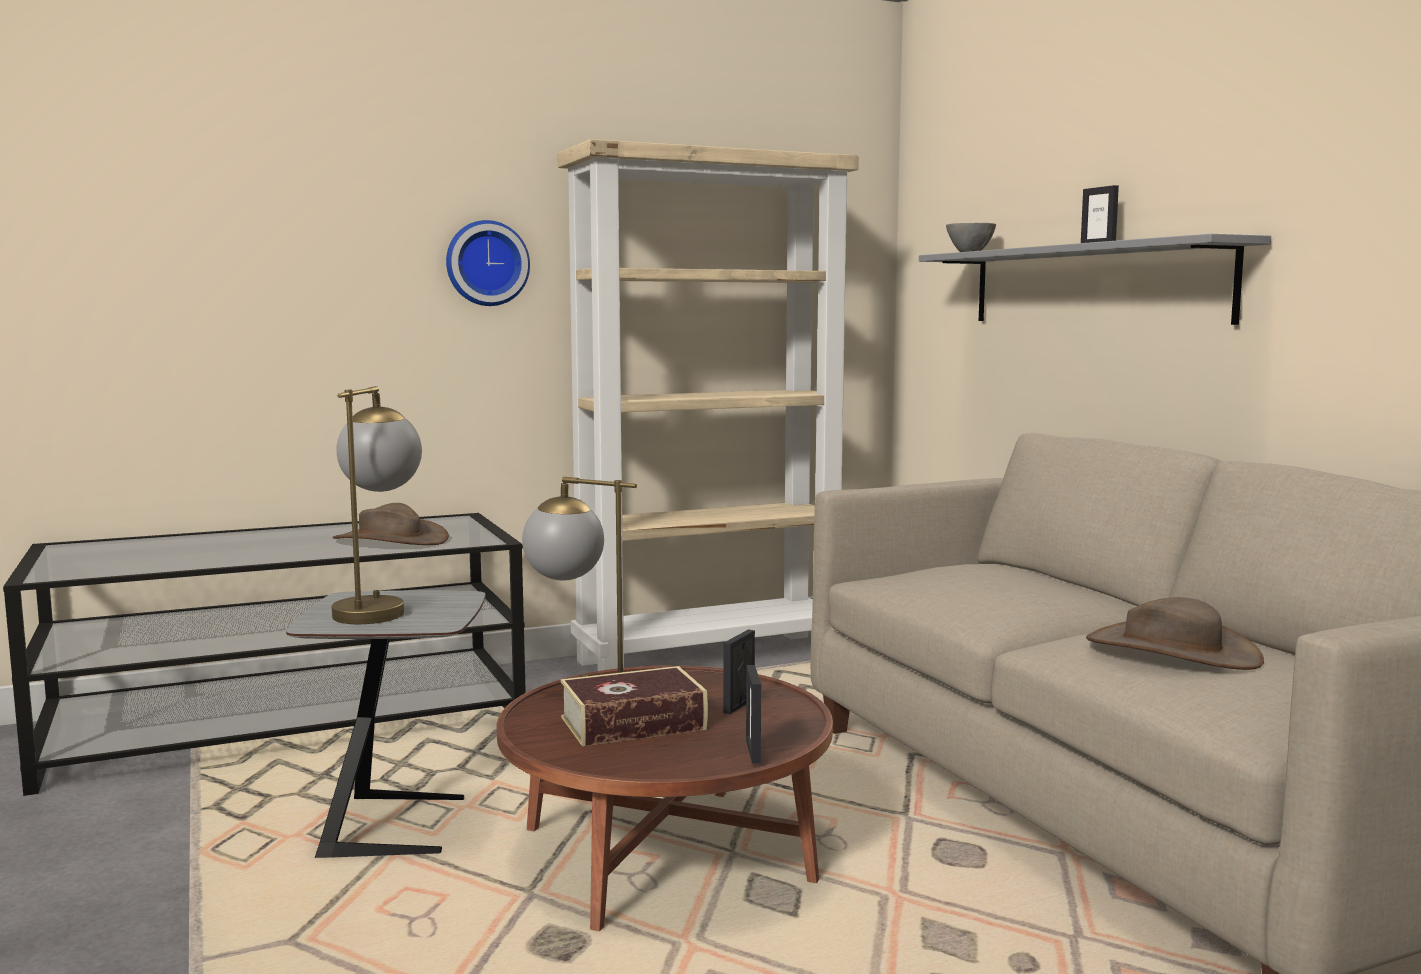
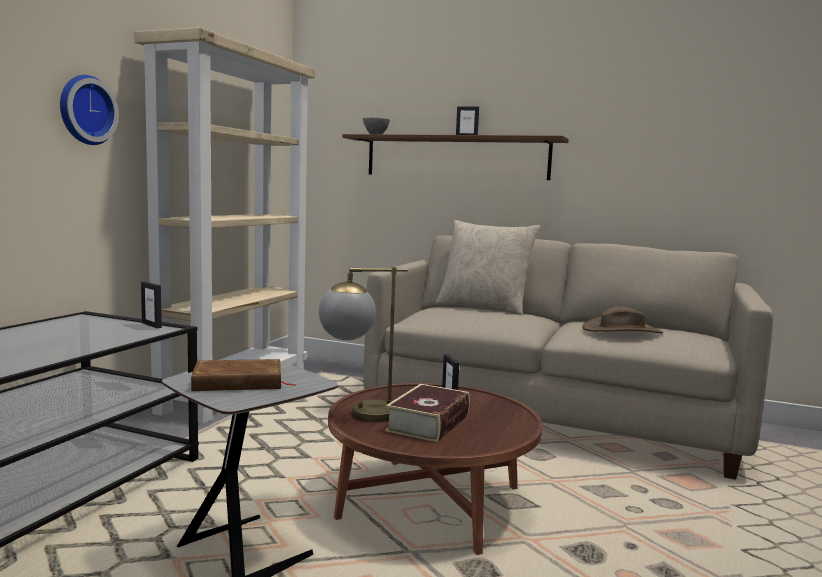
camera: 45 degrees left, 0 degrees up
table lamp [332,386,422,624] -> brown book [191,359,296,391]
brown hat [332,503,449,545] -> none
picture frame [746,665,761,764] -> picture frame moved to [141,281,162,329]
grey shelf [919,234,1271,325] -> brown shelf [342,134,569,180]
none -> beige pillow [435,220,540,315]

